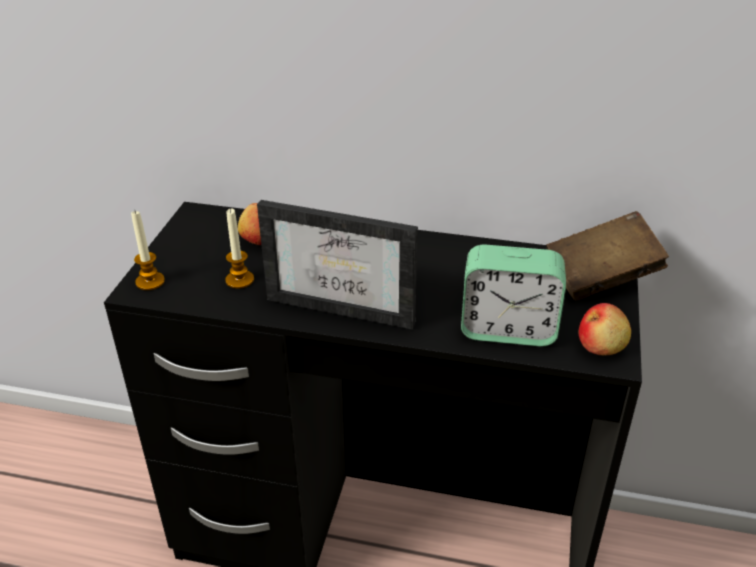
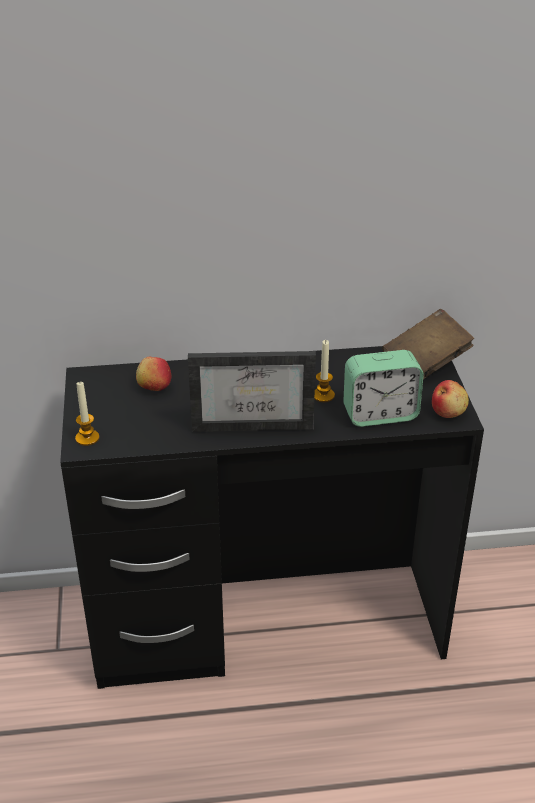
camera: 20 degrees left, 0 degrees up
candle [225,208,254,289] -> candle moved to [315,340,335,402]

